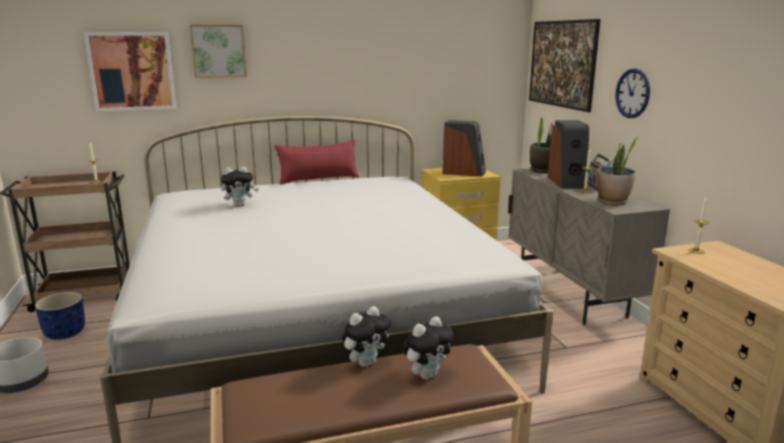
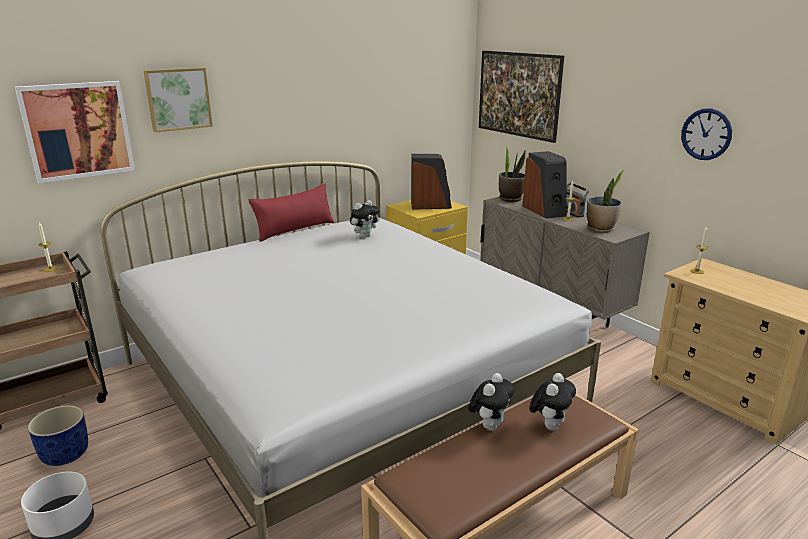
camera: 20 degrees left, 5 degrees up
plush toy [221,166,259,207] -> plush toy moved to [350,200,380,238]
wall clock [616,69,650,118] -> wall clock moved to [681,108,732,160]

